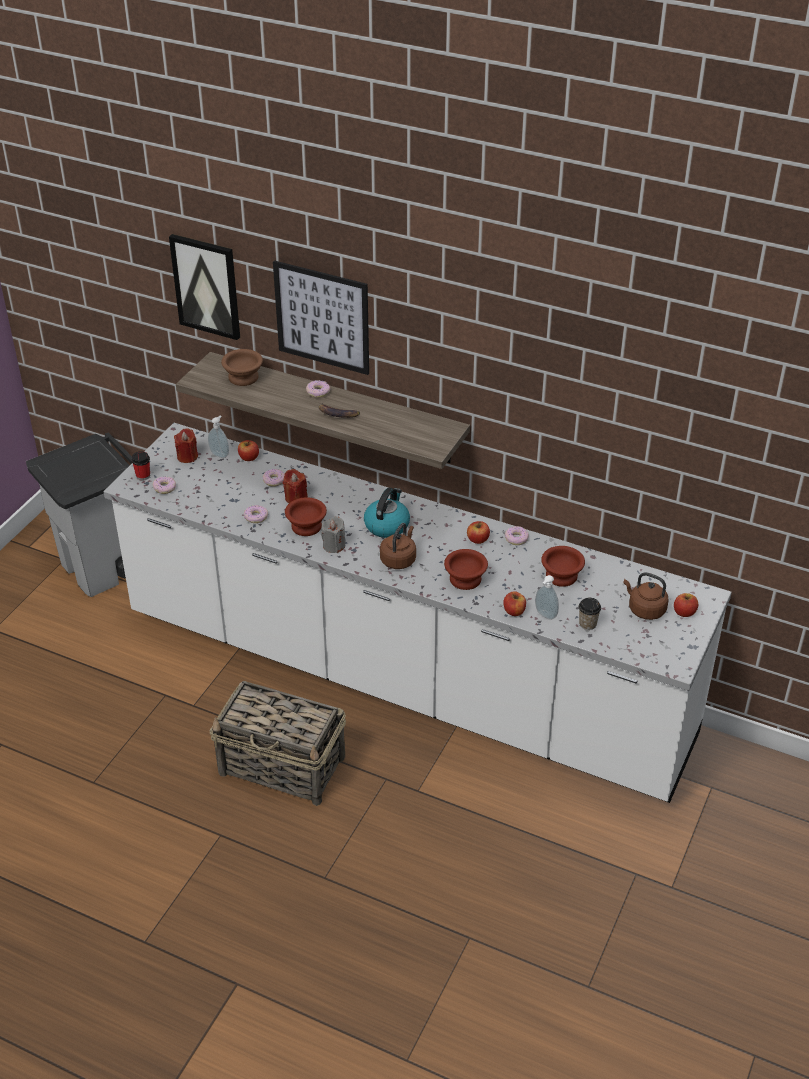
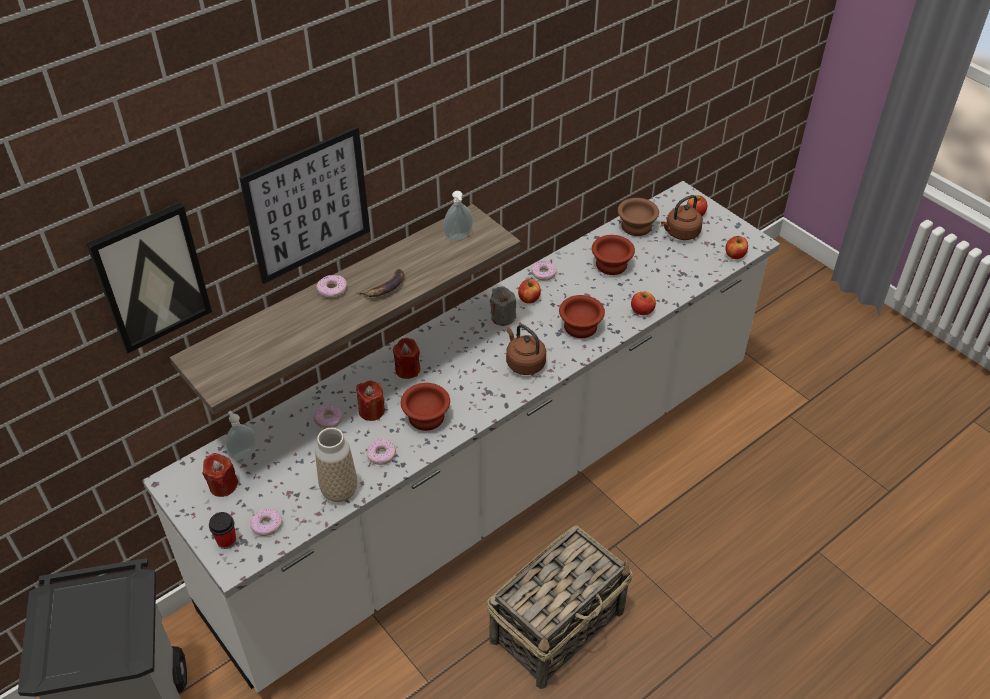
camera: 65 degrees left, 5 degrees up
brown bowl [221,349,263,386] -> brown bowl moved to [618,198,659,236]
apple [238,440,259,461] -> apple moved to [725,236,748,259]
grey candle [321,516,345,553] -> grey candle moved to [490,286,516,326]
kettle [364,488,410,538] -> none
soap dispenser [535,575,559,620] -> soap dispenser moved to [444,191,473,241]
cup [579,598,601,630] -> none
none -> vase [315,428,357,502]
none -> red candle [393,338,420,379]

